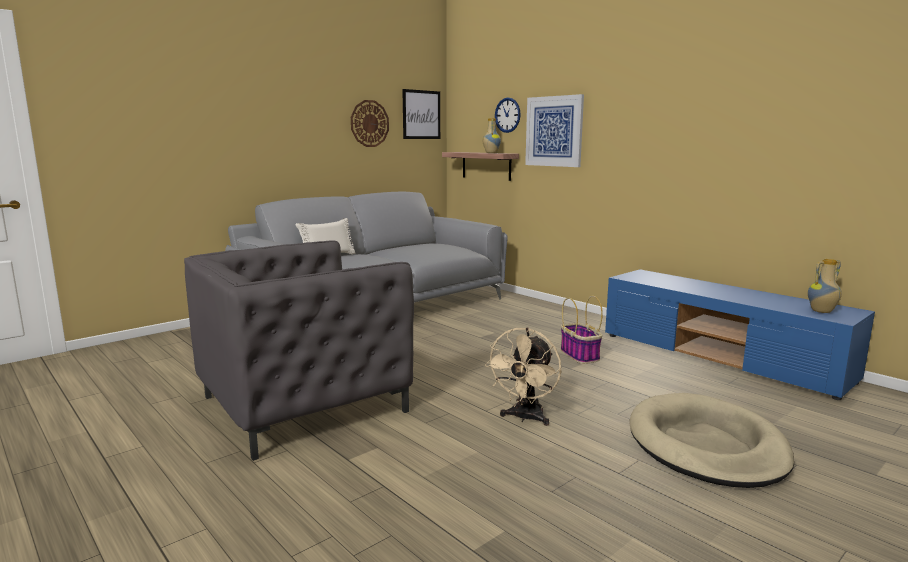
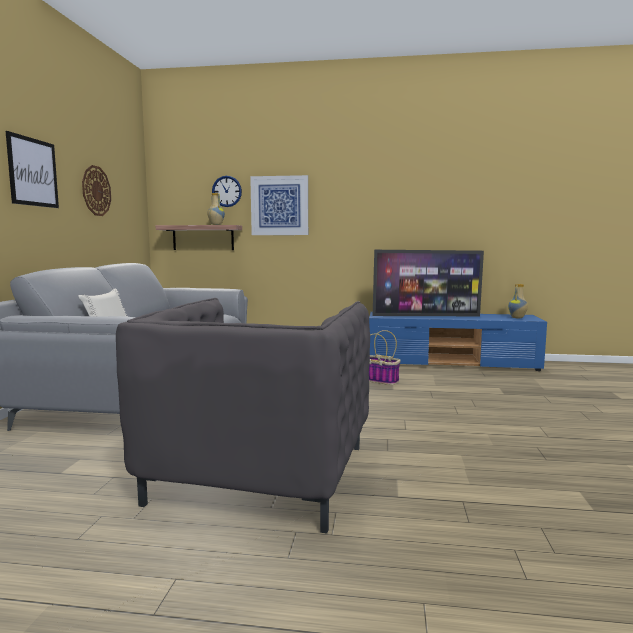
camera: 40 degrees left, 5 degrees down
picture [402,89,440,139] -> picture moved to [6,131,59,208]
beige fan [485,327,561,426] -> none
beige dog bed [629,393,794,488] -> none
none -> television [373,250,484,316]

